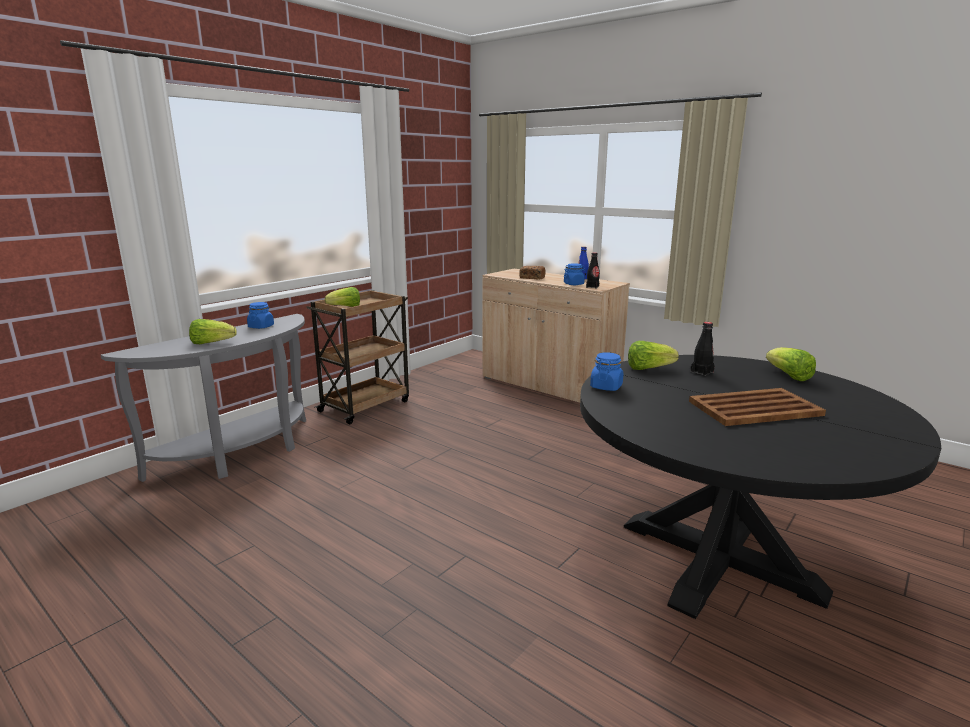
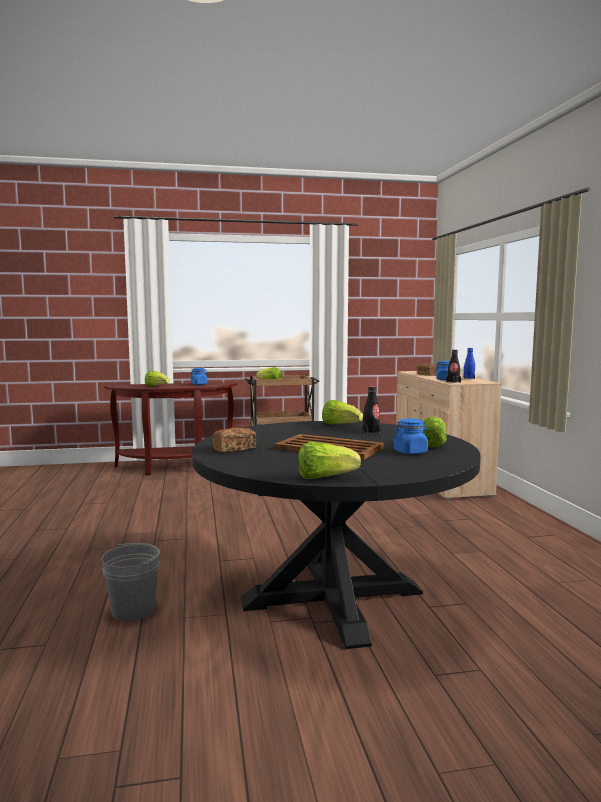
camera: 40 degrees right, 10 degrees down
grey console table [101,314,306,482] -> brown console table [104,382,237,475]
blue jar [590,352,623,391] -> blue jar moved to [393,418,428,454]
none -> grey bucket [101,542,160,621]
none -> bread [212,428,256,452]
none -> lettuce [298,442,361,479]

